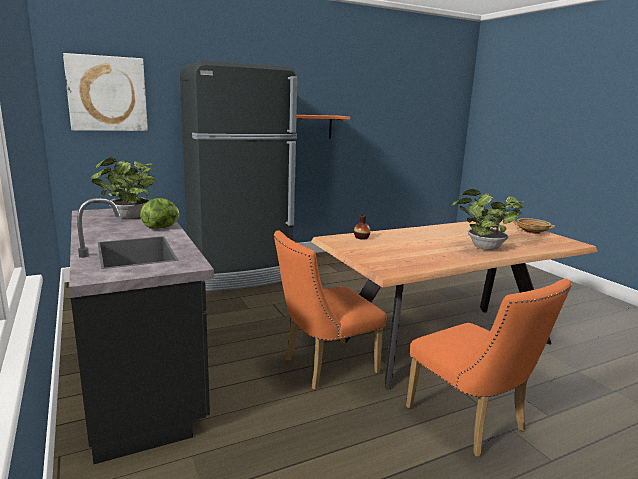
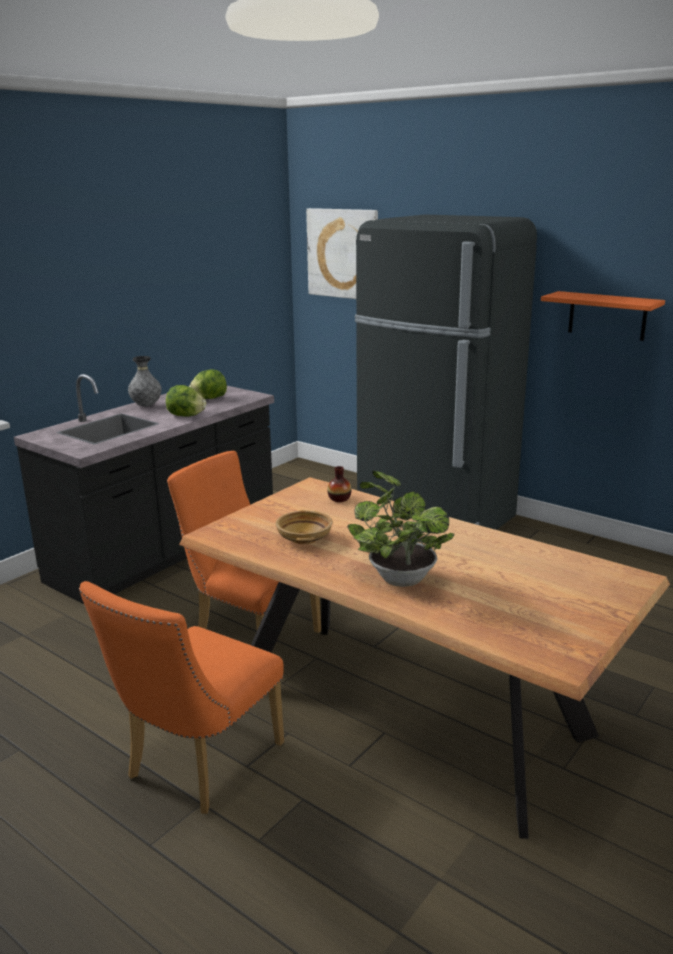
camera: 65 degrees right, 5 degrees up
potted plant [91,158,155,218] -> lettuce [189,369,227,399]
beige bowl [513,218,555,234] -> beige bowl moved to [275,510,333,544]
none -> grey vase [128,356,161,407]

